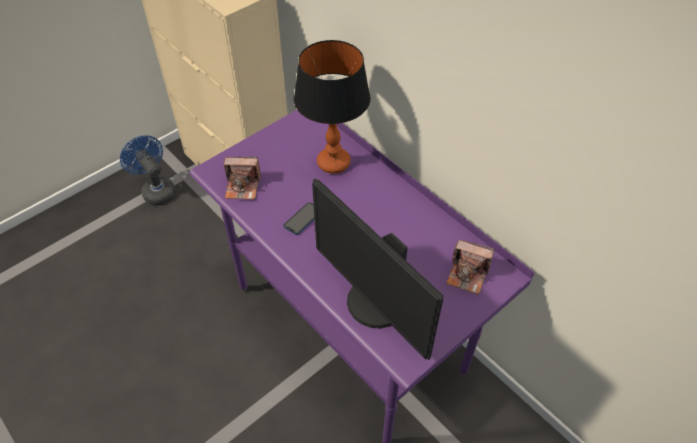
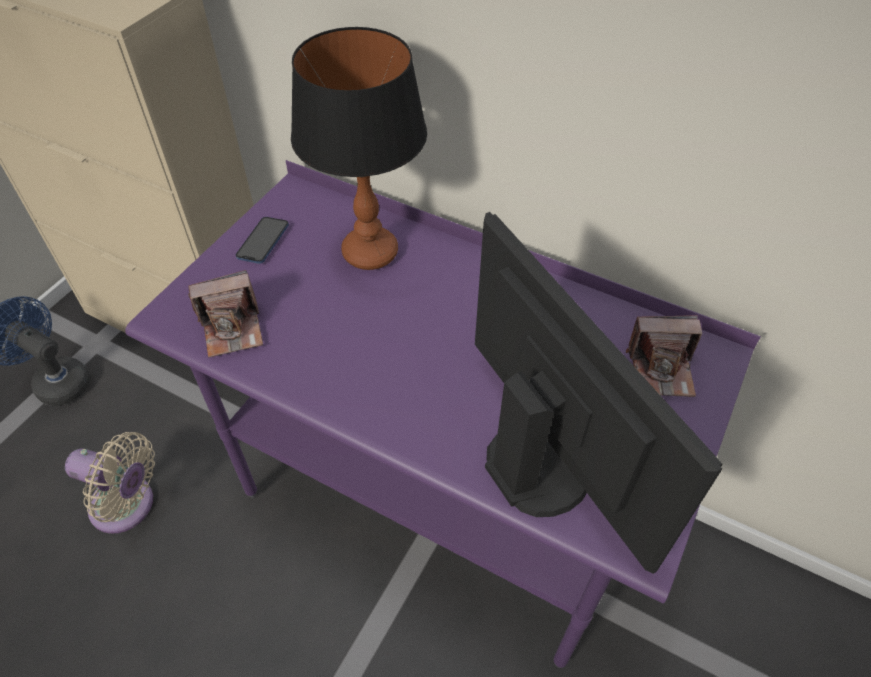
camera: 20 degrees left, 0 degrees up
phone [283,202,315,235] -> phone moved to [236,217,289,264]
monitor [312,179,443,360] -> monitor turned 150 degrees counterclockwise [475,212,722,574]
none -> beige fan [65,432,155,534]

